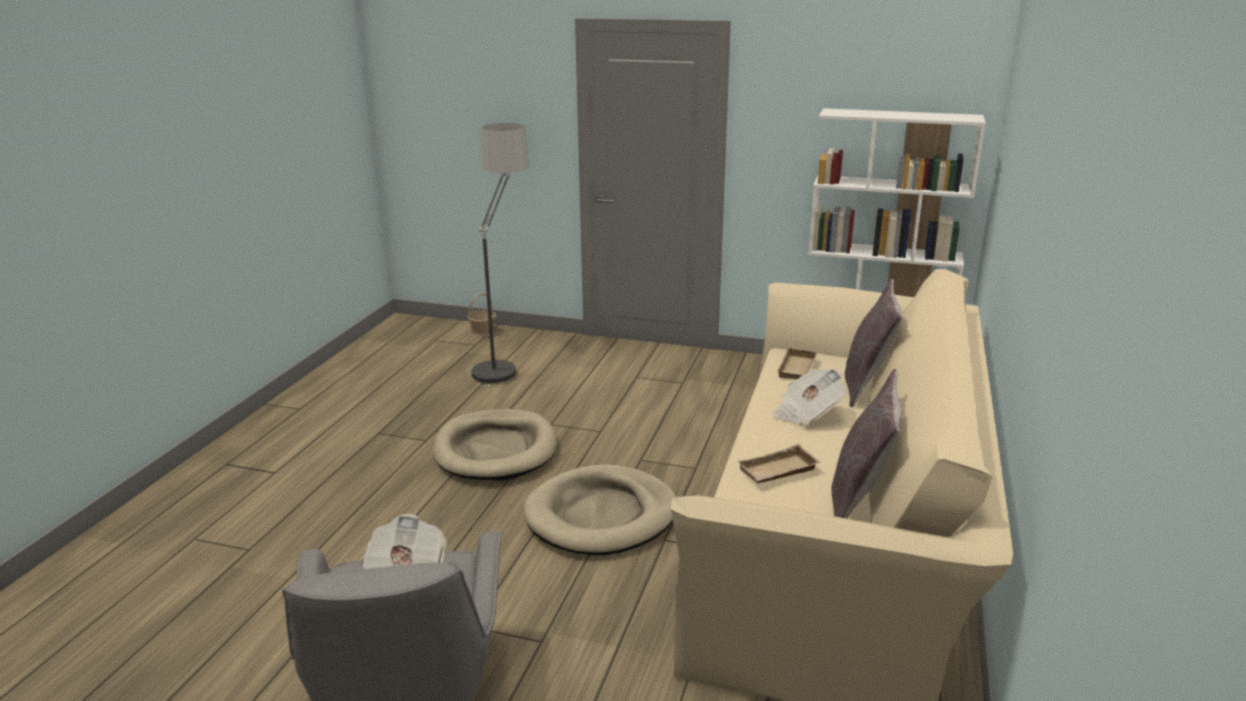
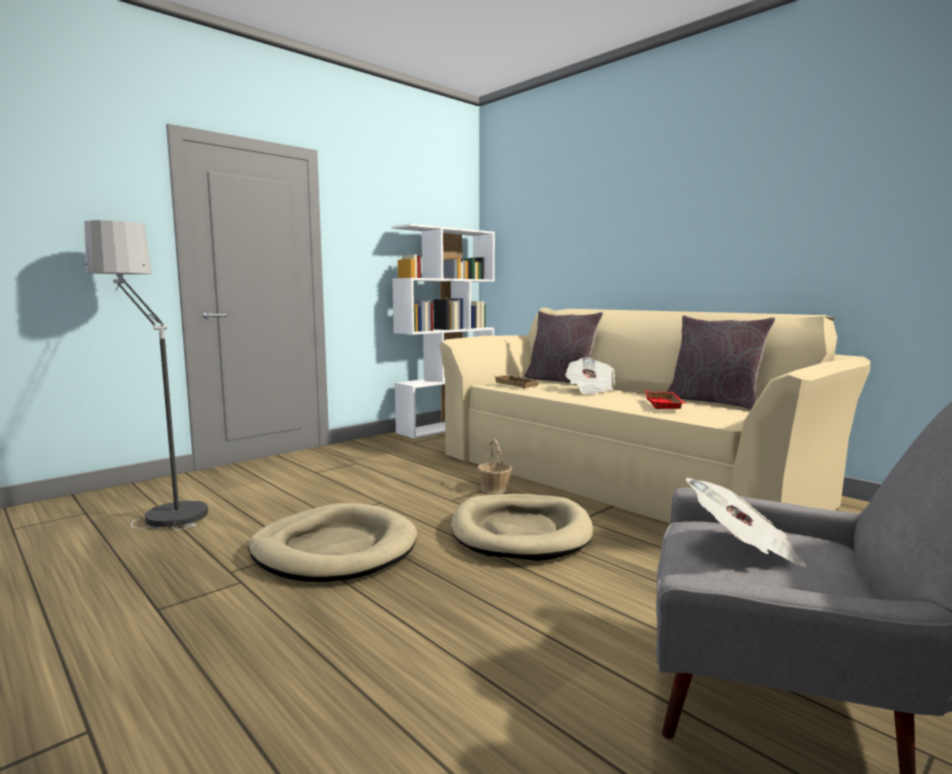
camera: 60 degrees left, 15 degrees down
basket [467,293,496,337] -> basket moved to [478,439,512,494]
beige tray [738,444,820,483] -> red tray [644,391,686,409]

